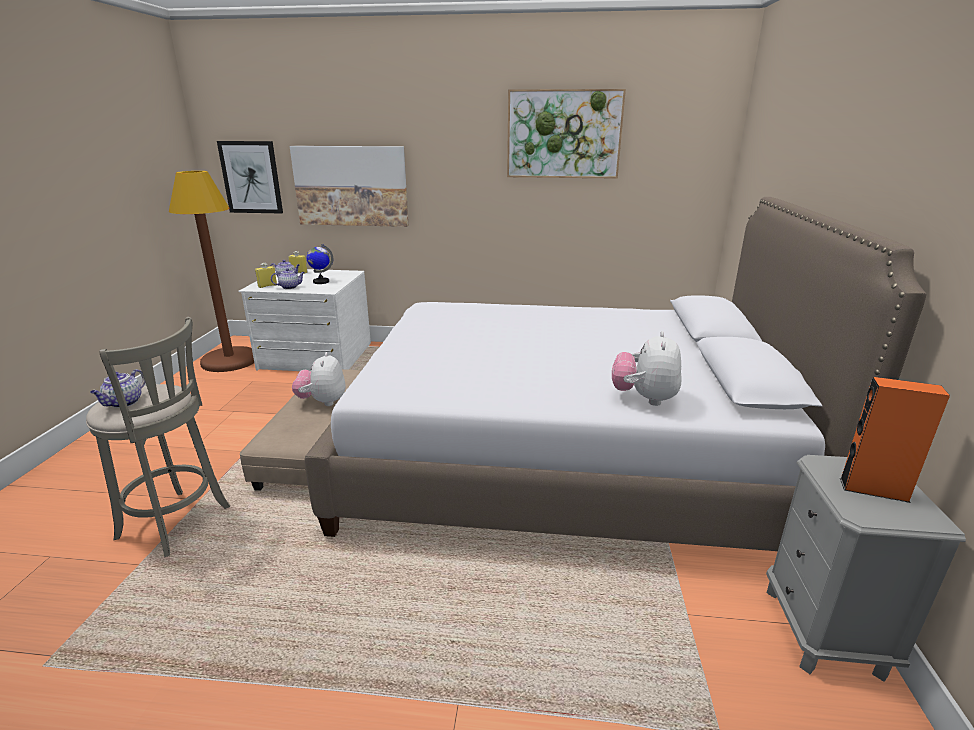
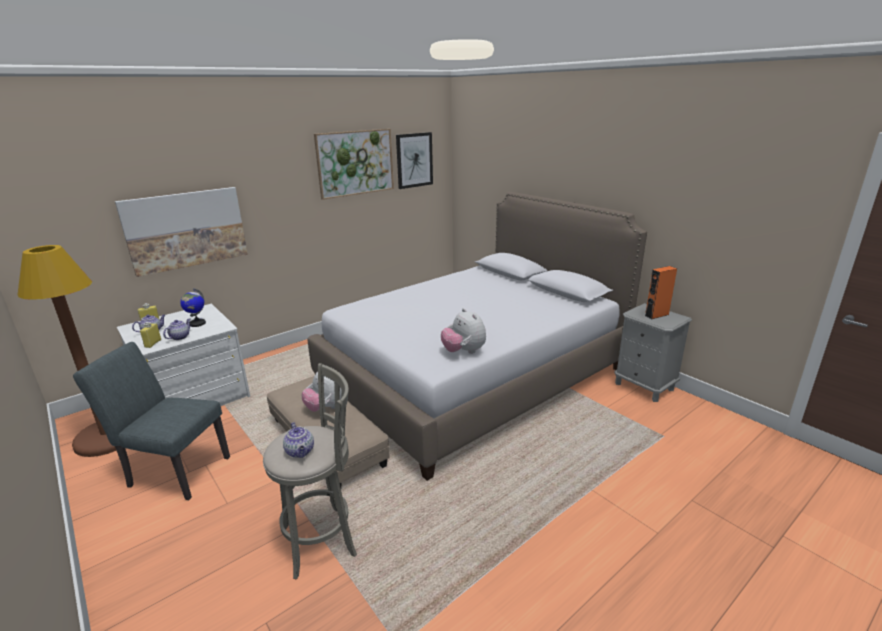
camera: 45 degrees left, 0 degrees up
picture [217,141,283,214] -> picture moved to [396,132,433,189]
plush toy [612,331,681,406] -> plush toy moved to [441,308,486,354]
none -> grey chair [73,342,230,501]

